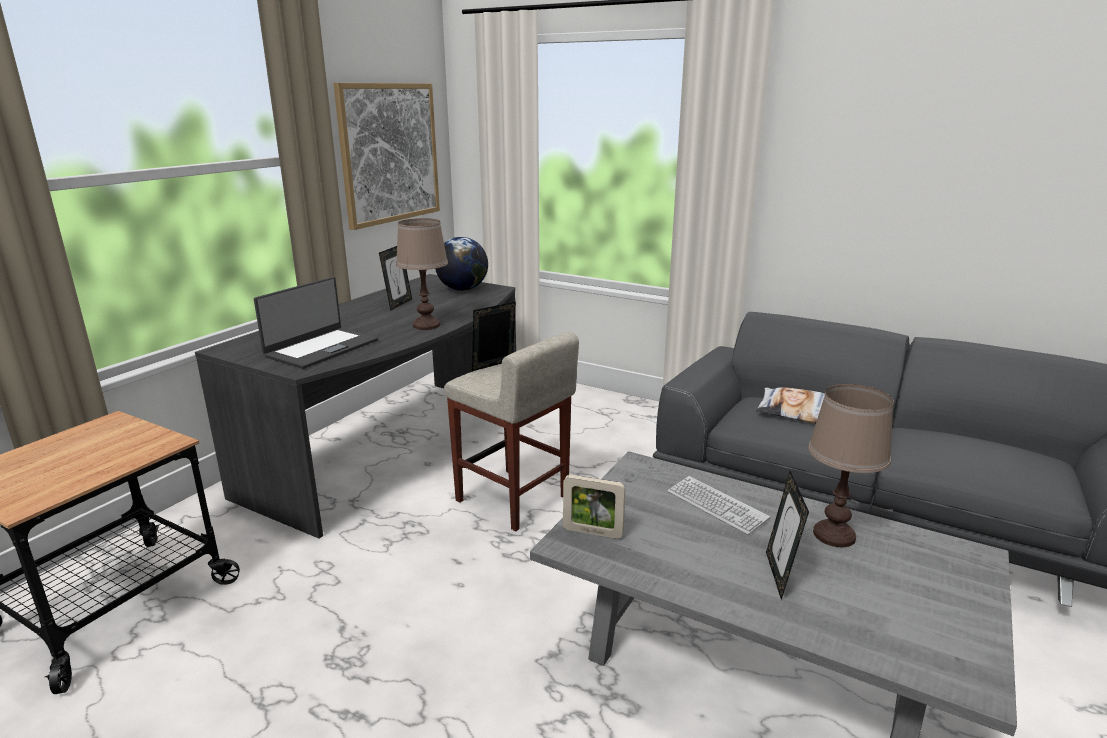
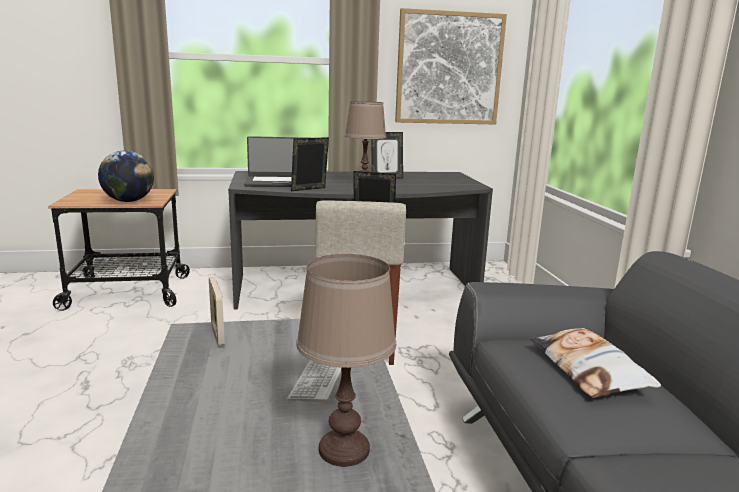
camera: 50 degrees right, 5 degrees down
globe [435,237,488,291] -> globe moved to [98,151,154,202]
picture frame [766,471,809,600] -> picture frame moved to [291,137,329,191]

